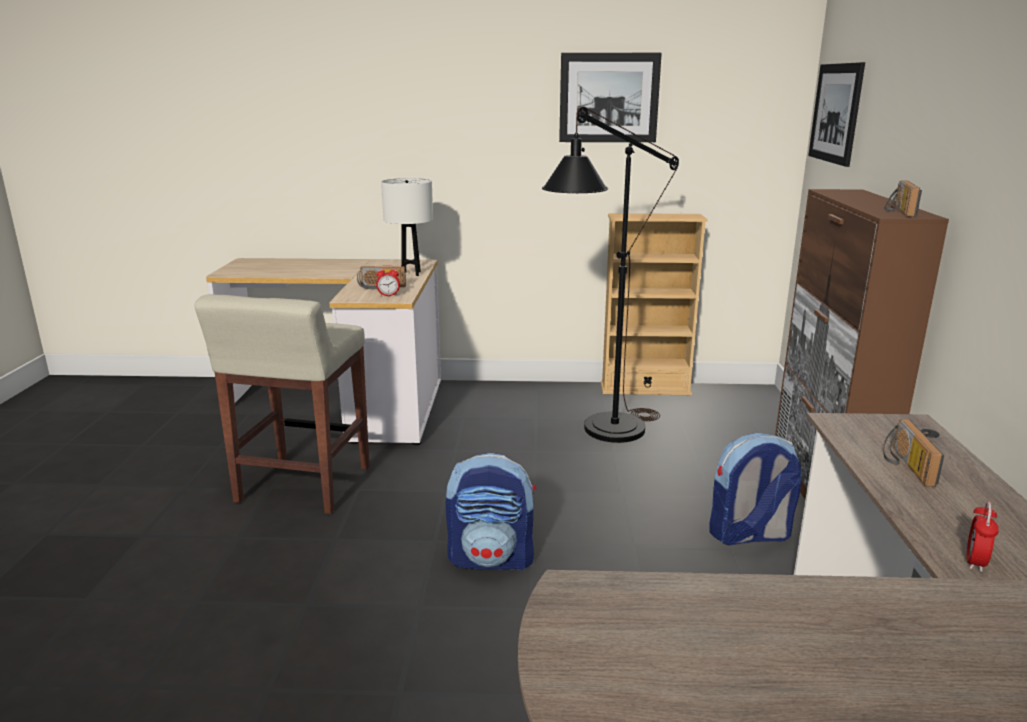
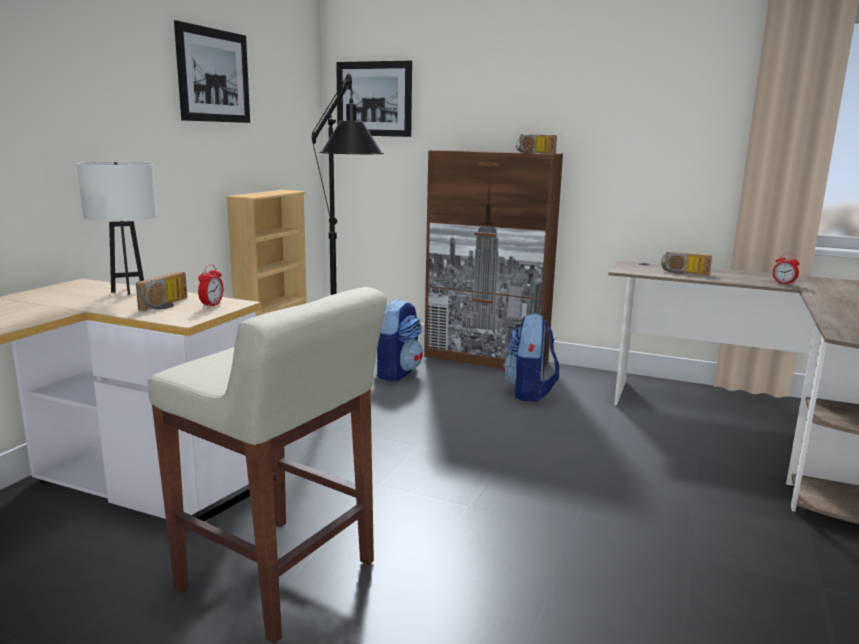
camera: 70 degrees left, 5 degrees down
backpack [446,453,536,571] -> backpack moved to [377,299,423,382]

